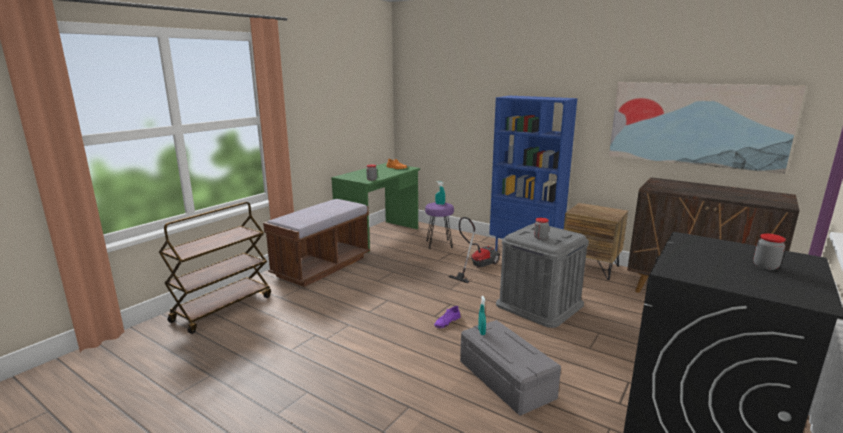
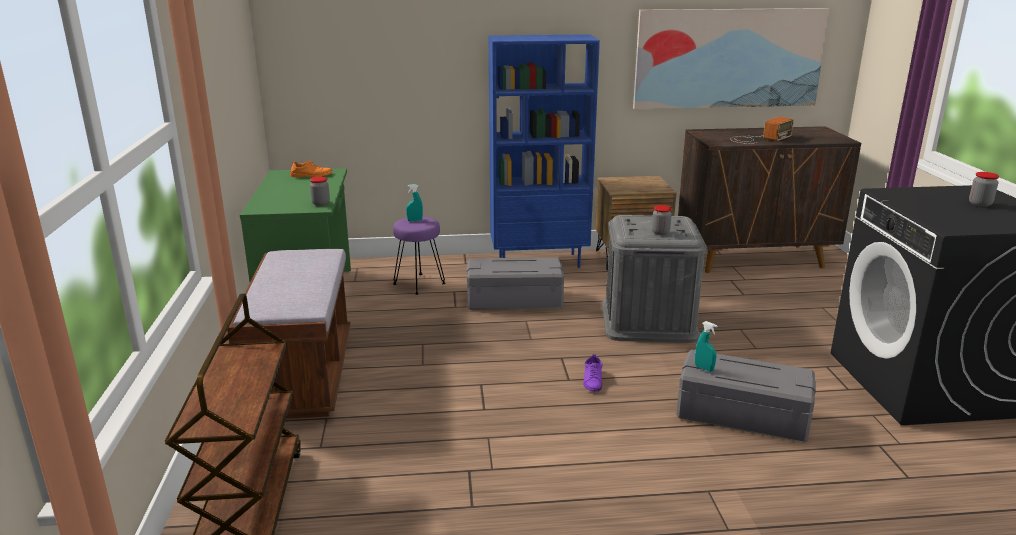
camera: 40 degrees left, 5 degrees up
vacuum cleaner [449,217,500,283] -> grey storage box [467,257,564,310]
none -> radio [732,117,794,144]

